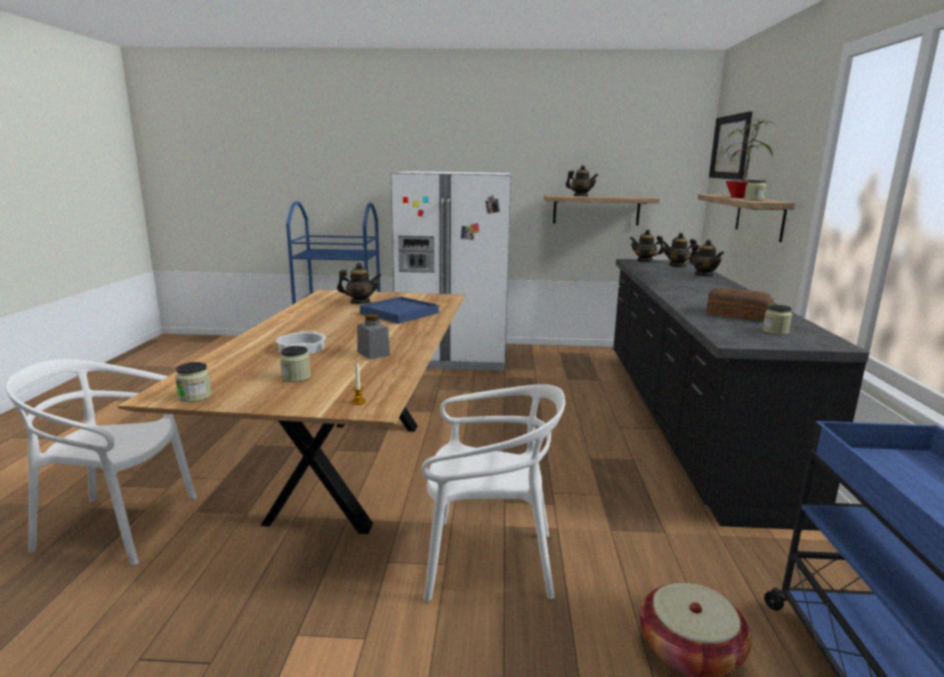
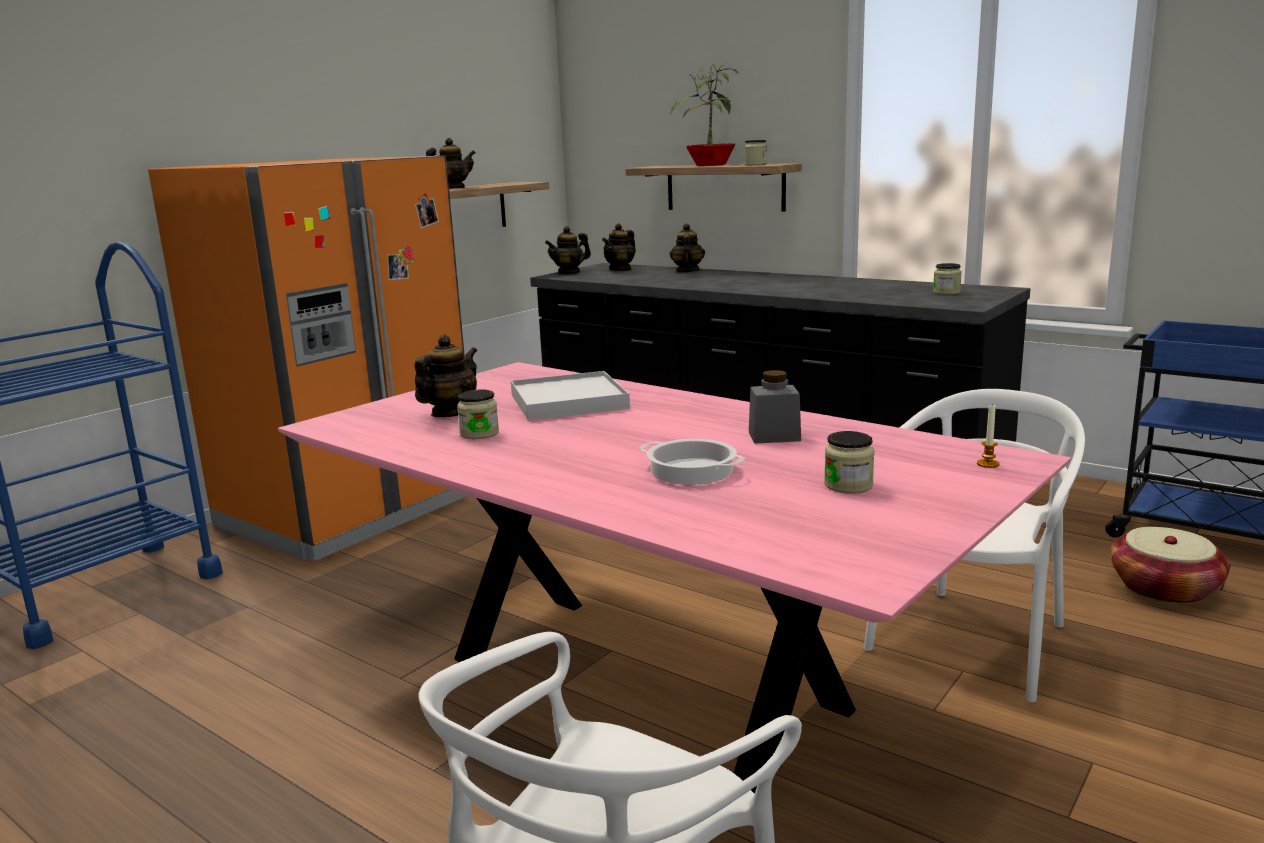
camera: 55 degrees left, 0 degrees up
brown dining table [118,289,465,534] -> pink dining table [278,362,1072,793]
jar [175,362,212,402] -> jar moved to [457,389,499,439]
blue tray [360,297,439,324] -> white tray [511,371,630,421]
white fridge [391,171,511,371] -> orange fridge [148,156,469,561]
teapot [689,240,724,277] -> teapot turned 90 degrees counterclockwise [670,224,705,273]
bread [706,288,774,321] -> none
picture [709,111,752,180] -> none

